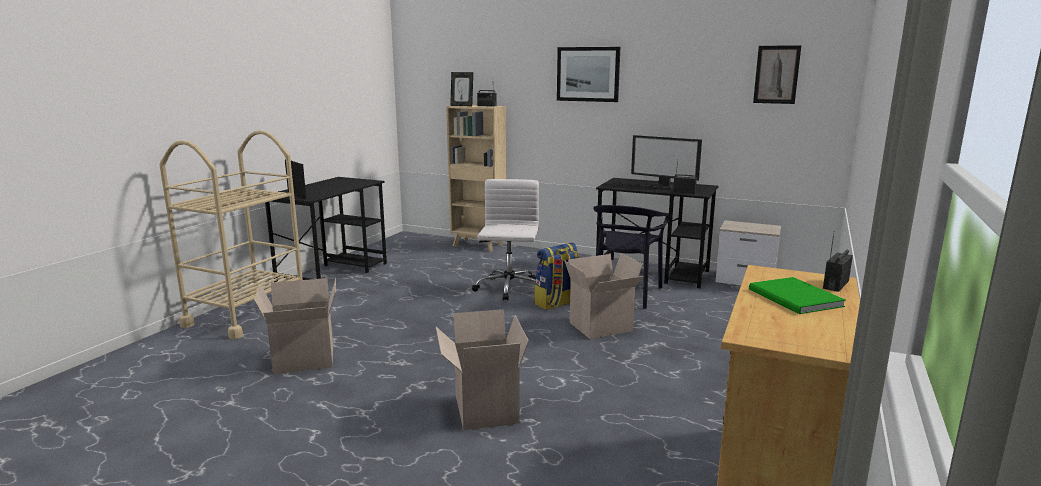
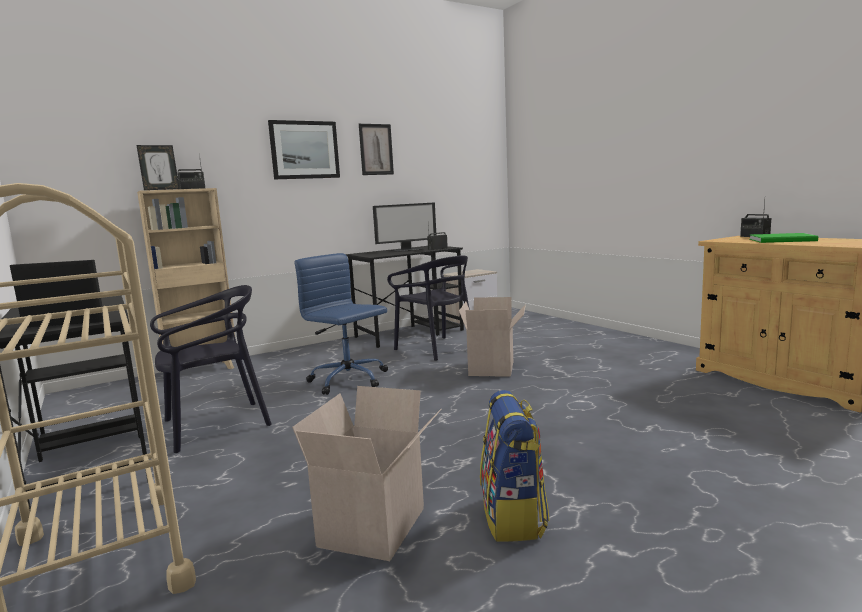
camera: 55 degrees left, 5 degrees down
cardboard box [436,309,529,430] -> none
white office chair [471,179,539,300] -> blue office chair [294,253,388,395]
backpack [535,243,579,310] -> backpack moved to [480,390,550,542]
picture [753,45,801,104] -> picture moved to [359,124,394,175]
none -> black chair [150,285,272,453]

